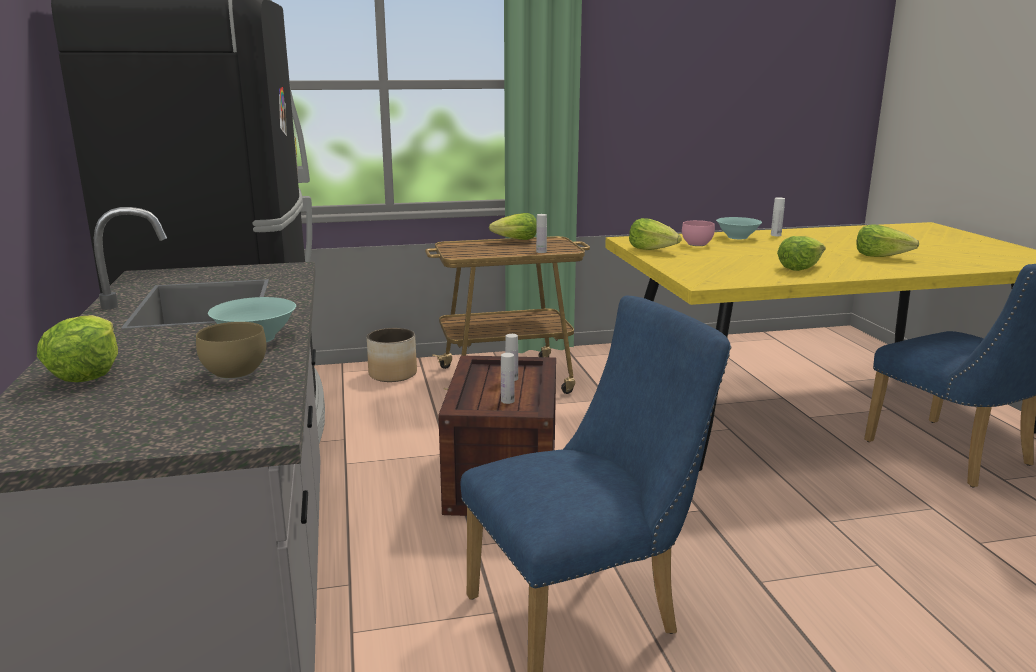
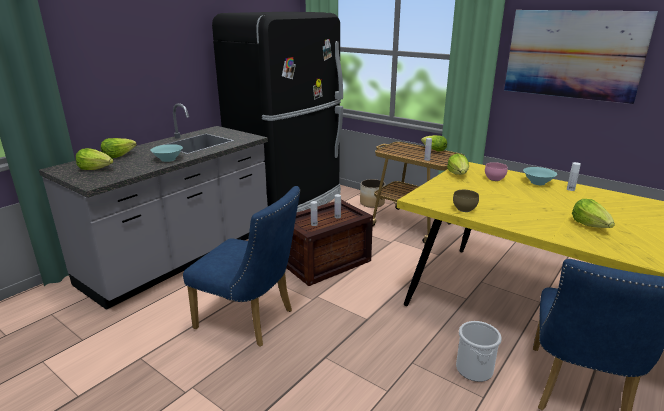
camera: 50 degrees right, 5 degrees up
brown bowl [196,322,266,380] -> brown bowl moved to [453,190,479,212]
lettuce [777,236,826,271] -> lettuce moved to [76,148,113,170]
none -> bucket [456,321,502,382]
none -> picture [504,10,658,104]

